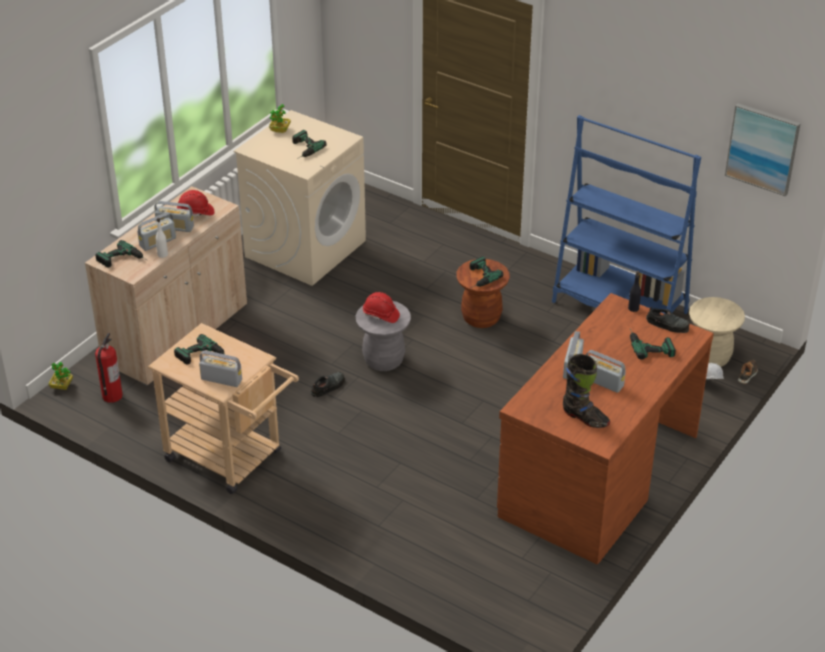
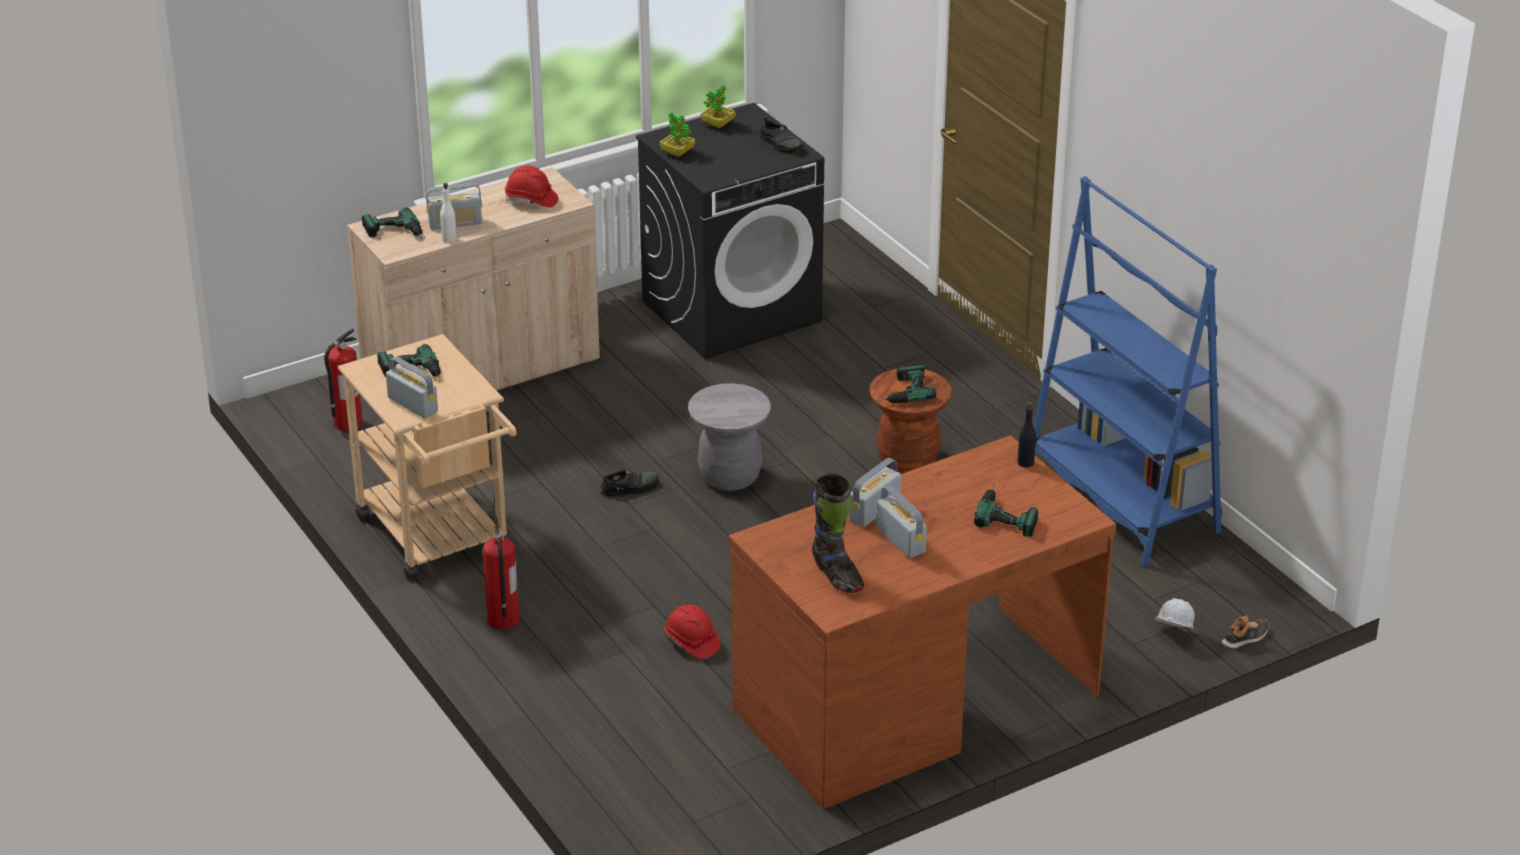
camera: 25 degrees right, 5 degrees down
potted plant [48,362,73,390] -> potted plant moved to [660,112,695,157]
radio [154,201,194,232] -> none
beige washing machine [234,110,366,286] -> black washing machine [636,103,824,359]
power drill [292,130,327,159] -> none
red hard hat [363,292,400,323] -> red hard hat moved to [665,604,721,659]
black shoe [646,307,690,333] -> black shoe moved to [760,118,803,156]
beige stool [689,297,745,367] -> none
picture [725,103,801,196] -> none
none -> fire extinguisher [483,516,519,629]

